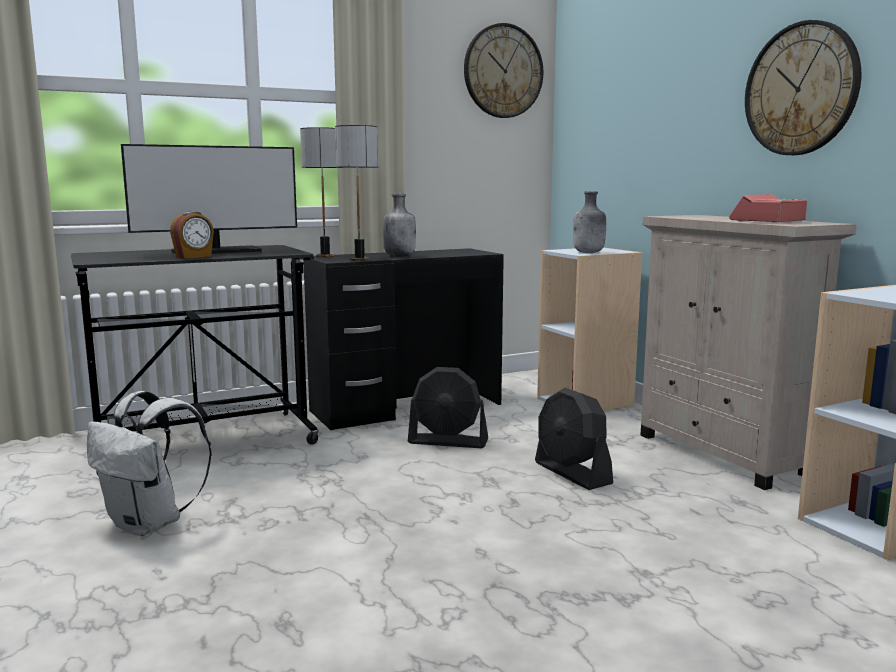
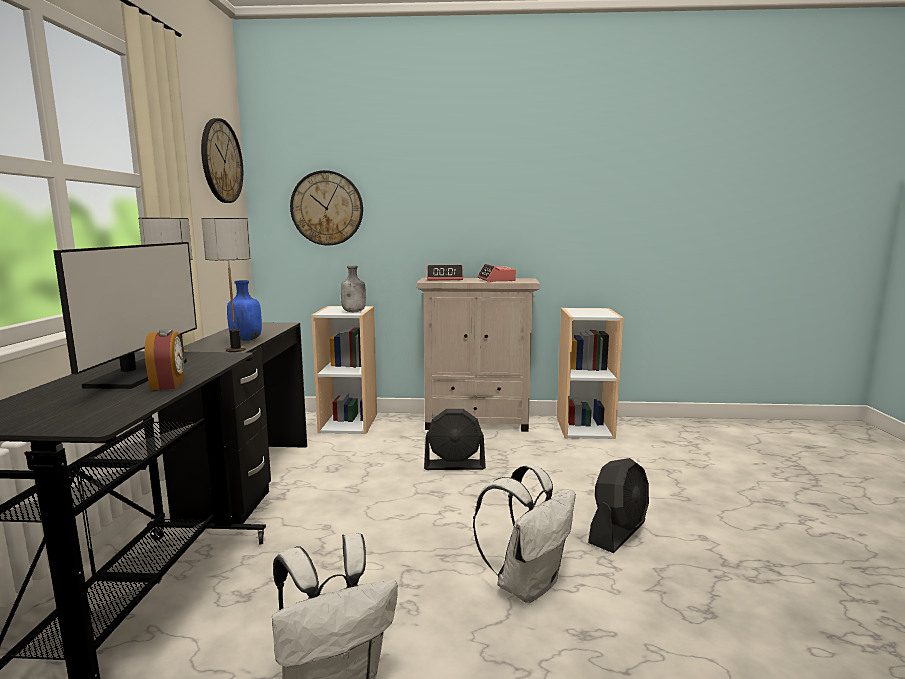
camera: 60 degrees left, 0 degrees up
grey bottle [383,194,416,257] -> blue bottle [227,280,262,341]
black fan [408,367,488,448] -> black fan moved to [588,458,649,553]
wall clock [745,20,861,155] -> wall clock moved to [290,170,363,246]
none -> alarm clock [427,265,463,281]
none -> white backpack [473,464,576,603]

